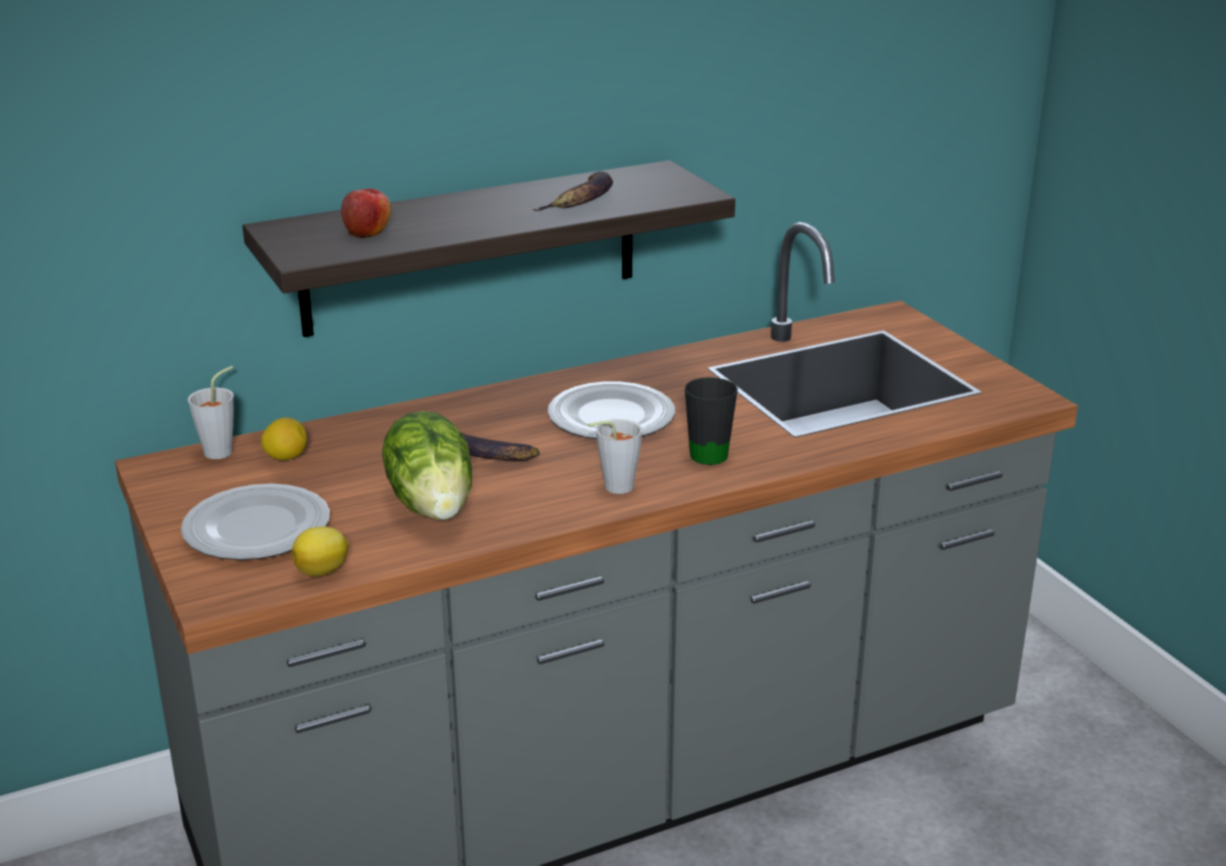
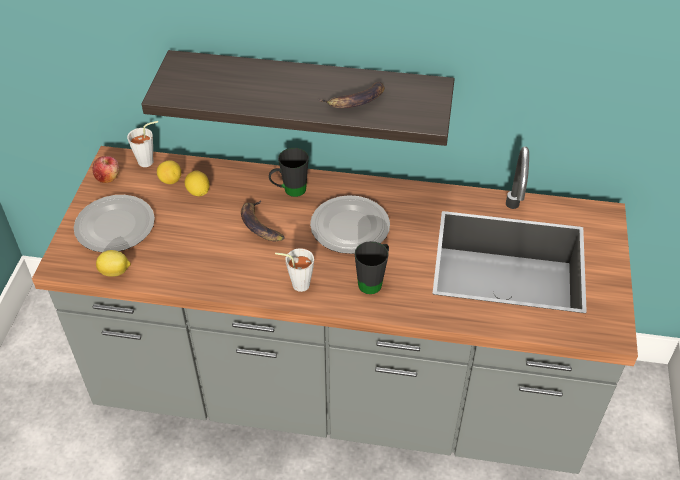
camera: 35 degrees right, 20 degrees up
apple [341,189,391,238] -> apple moved to [92,156,119,183]
lettuce [382,411,472,520] -> none
none -> lemon [185,171,209,196]
none -> black mug [269,148,309,197]

